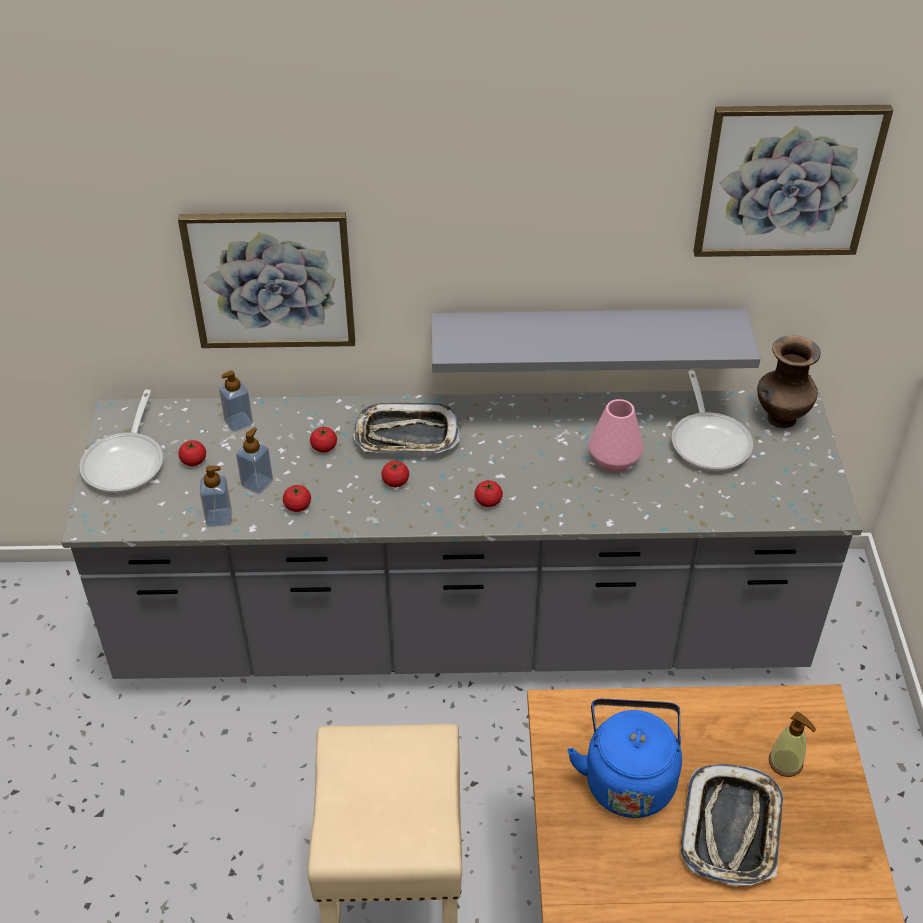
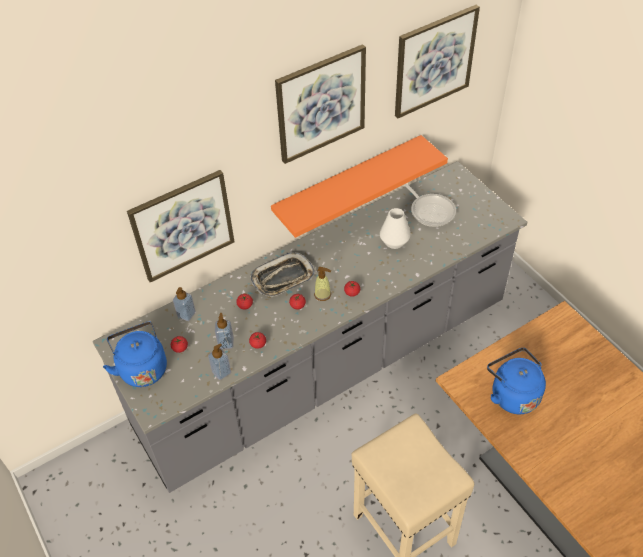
camera: 30 degrees left, 5 degrees up
frying pan [80,390,163,493] -> blue kettle [103,321,167,387]
grey shelf [432,309,761,372] -> orange shelf [271,135,448,238]
pink vase [589,399,643,473] -> white vase [380,208,411,249]
tray [681,764,783,886] -> none
brown vase [757,335,821,428] -> none
soap dispenser [769,711,817,777] -> soap dispenser moved to [314,267,331,301]
none -> picture [275,44,366,164]

